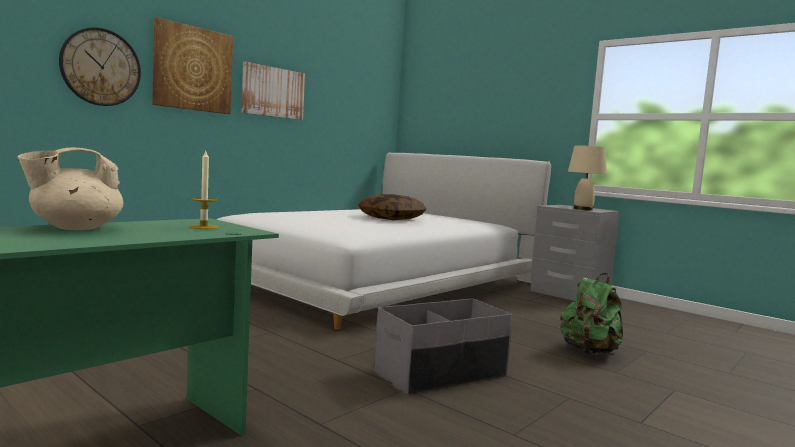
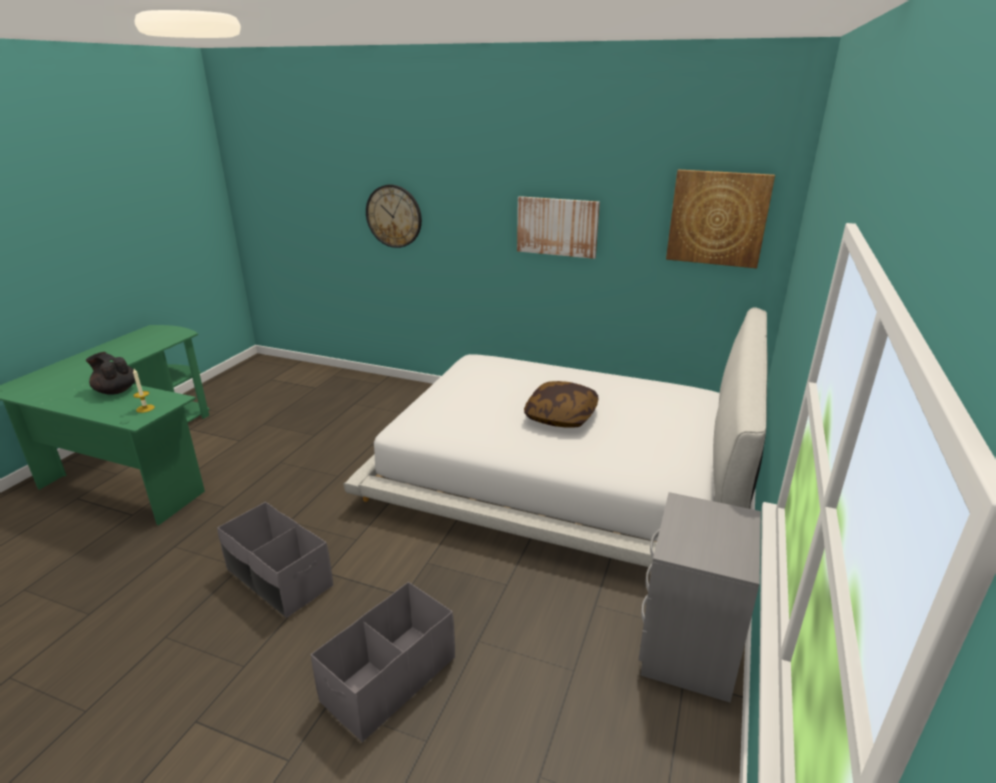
camera: 70 degrees right, 20 degrees up
beige teapot [18,148,123,230] -> black teapot [85,352,135,395]
picture [152,17,233,114] -> picture moved to [666,169,775,268]
green backpack [560,273,623,355] -> grey storage box [311,582,455,742]
beige table lamp [568,145,607,210] -> none

